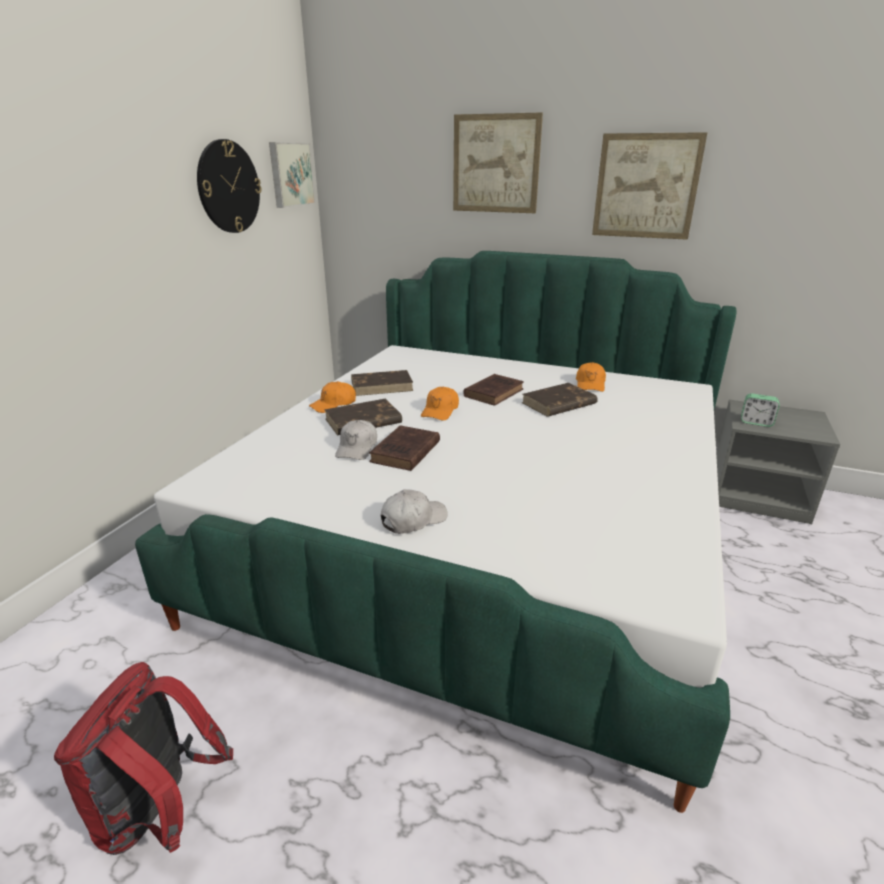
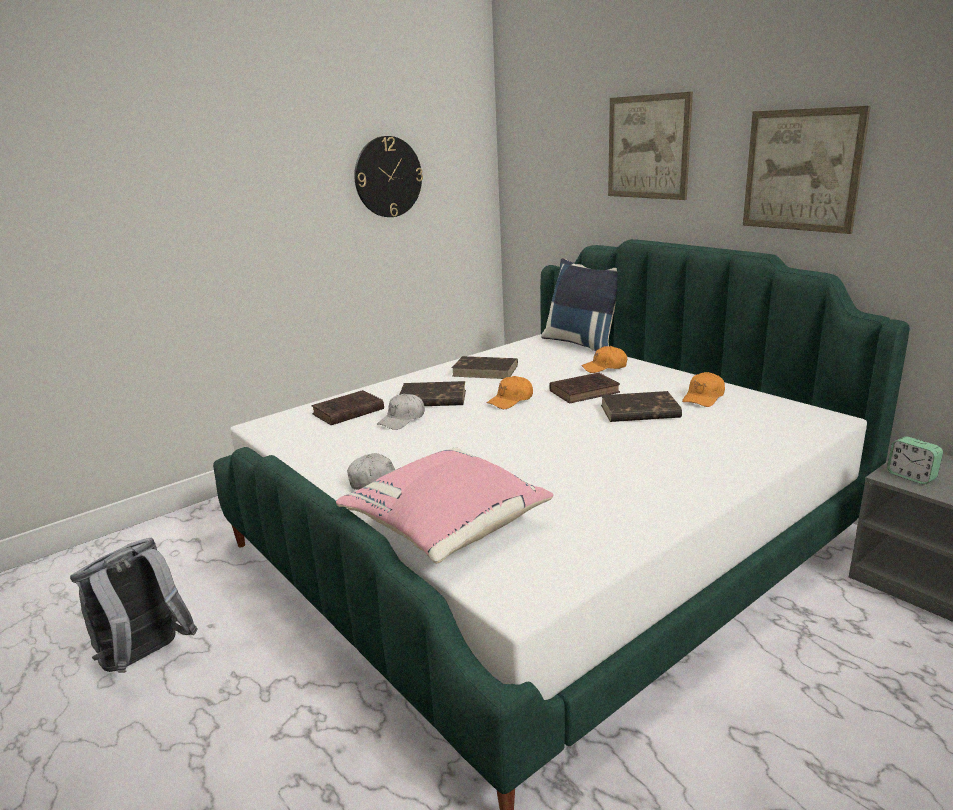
camera: 30 degrees right, 5 degrees down
red backpack [54,662,233,855] -> grey backpack [70,537,198,673]
picture [269,142,315,208] -> none
orange cap [309,381,356,413] -> orange cap moved to [581,346,627,373]
brown book [369,426,440,471] -> brown book moved to [311,390,384,425]
none -> pink pillow [336,448,553,563]
none -> blue pillow [541,258,618,351]

